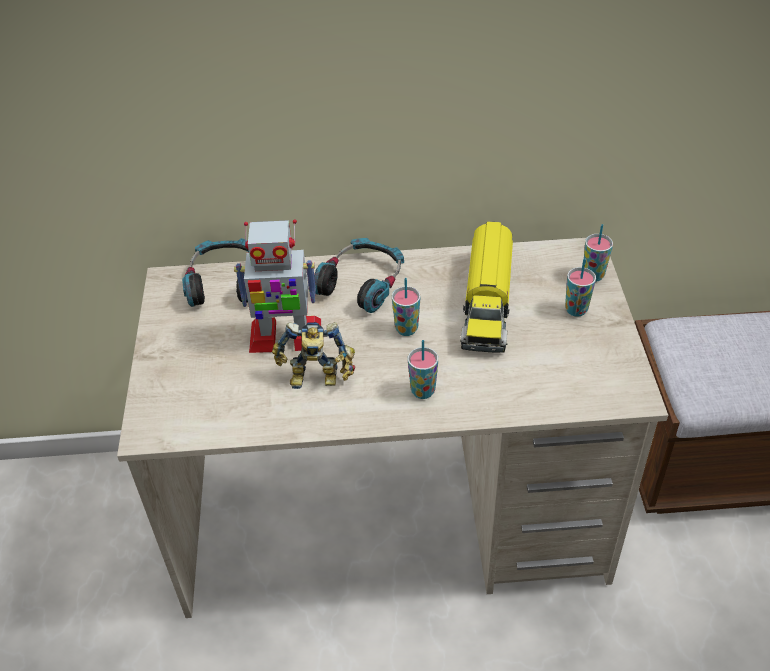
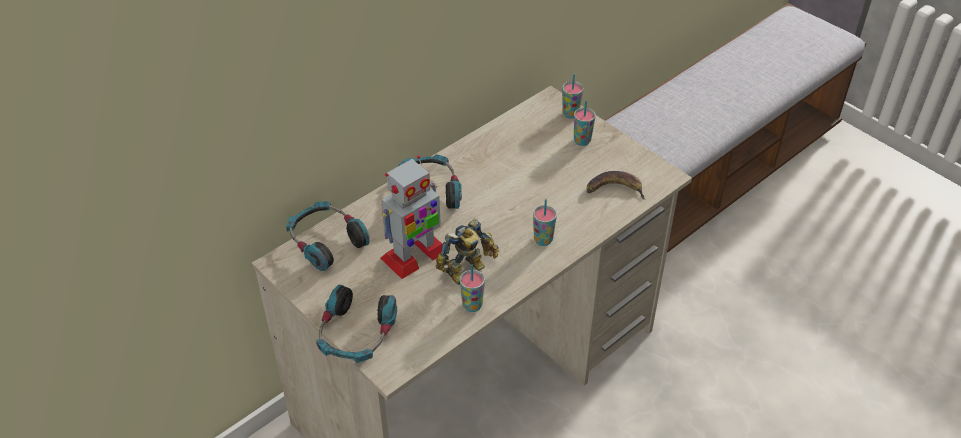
camera: 40 degrees left, 0 degrees up
cup [392,278,420,336] -> cup moved to [460,265,485,312]
toy truck [460,221,513,353] -> none
none -> headphones [316,285,397,363]
none -> banana [587,171,646,200]

